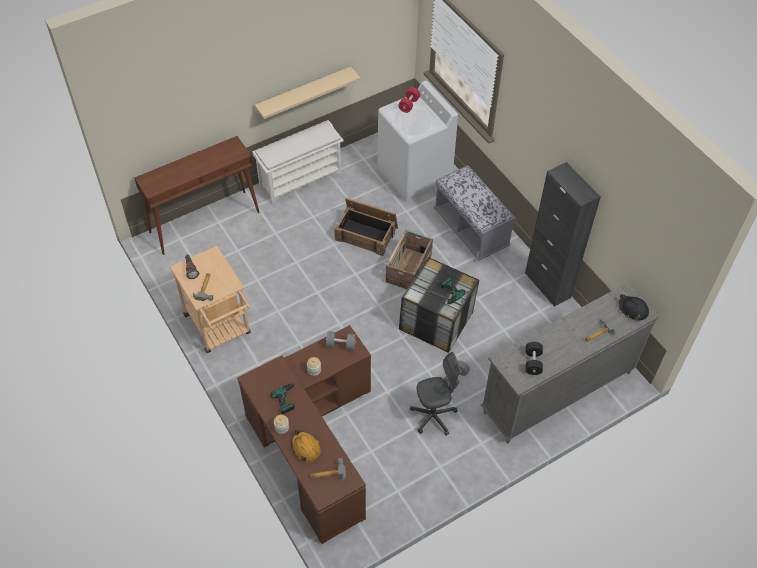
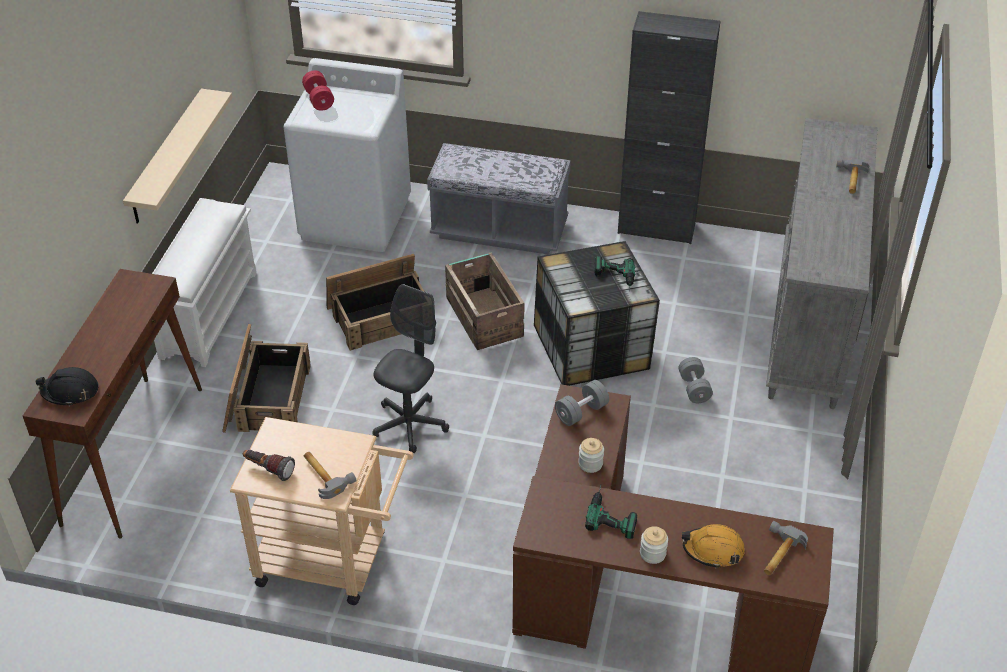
camera: 45 degrees left, 10 degrees down
grey office chair [410,352,461,436] -> grey office chair moved to [373,284,449,453]
black dumbbell [526,342,543,375] -> none
black hard hat [619,294,649,321] -> black hard hat moved to [36,367,99,406]
none -> crate [222,324,311,433]

